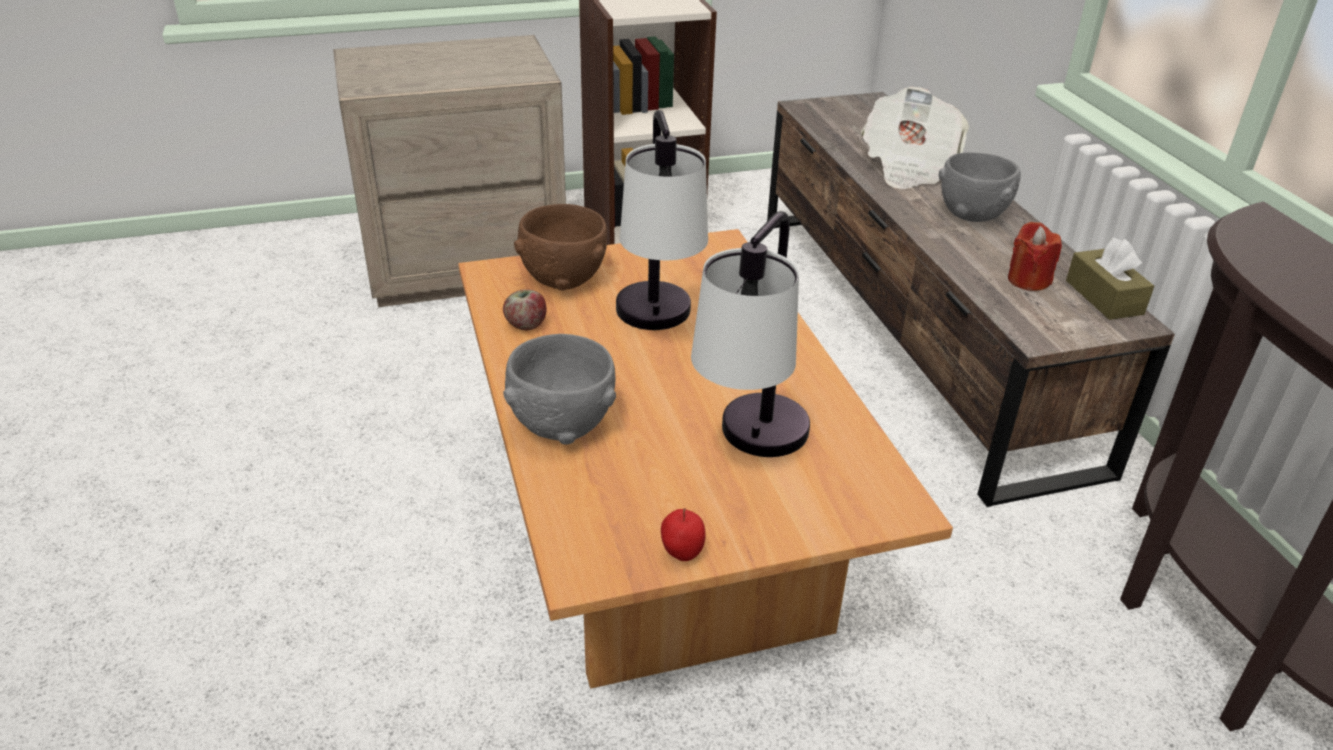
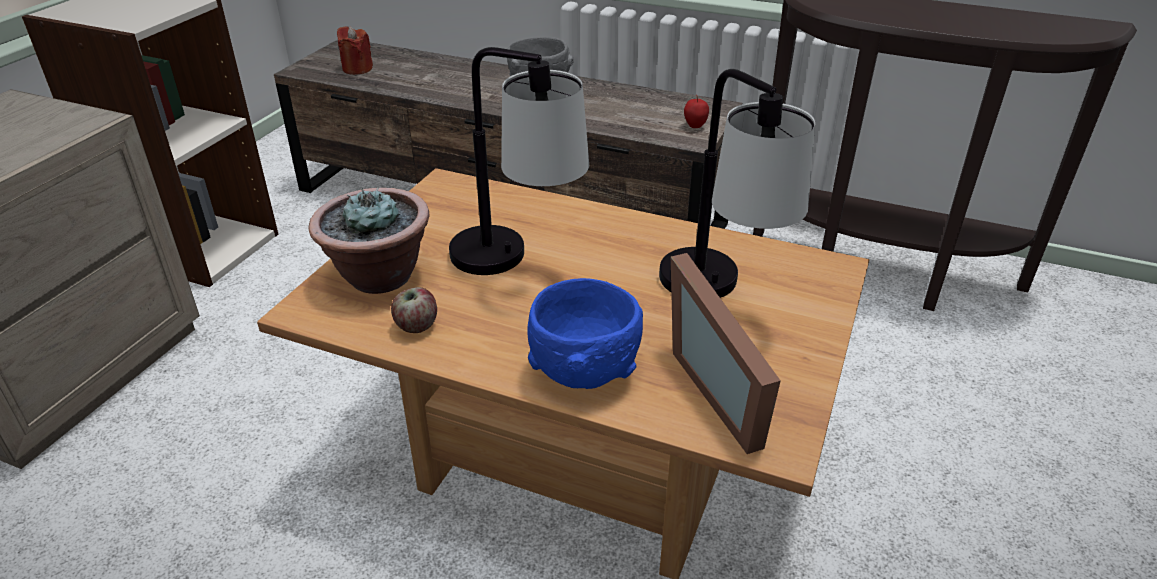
camera: 50 degrees left, 0 degrees up
grey bowl [503,334,616,445] -> blue bowl [527,278,643,389]
brown bowl [514,204,607,291] -> potted plant [309,187,430,294]
apple [661,508,706,561] -> apple moved to [684,95,709,128]
newspaper [861,87,969,189] -> none
red candle [1008,222,1062,291] -> red candle moved to [337,26,373,75]
brown tissue box [1066,238,1154,320] -> none
none -> picture frame [671,253,781,454]

